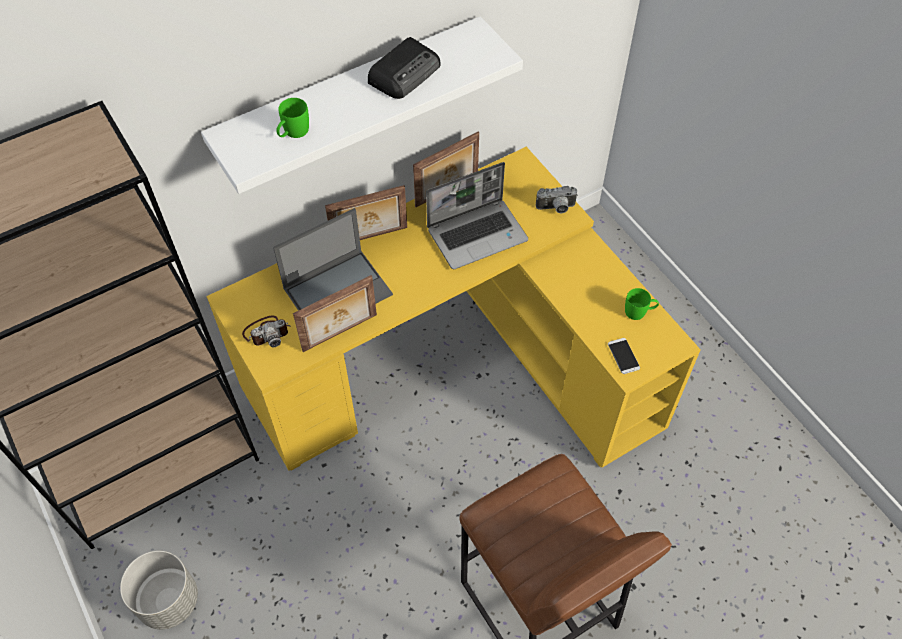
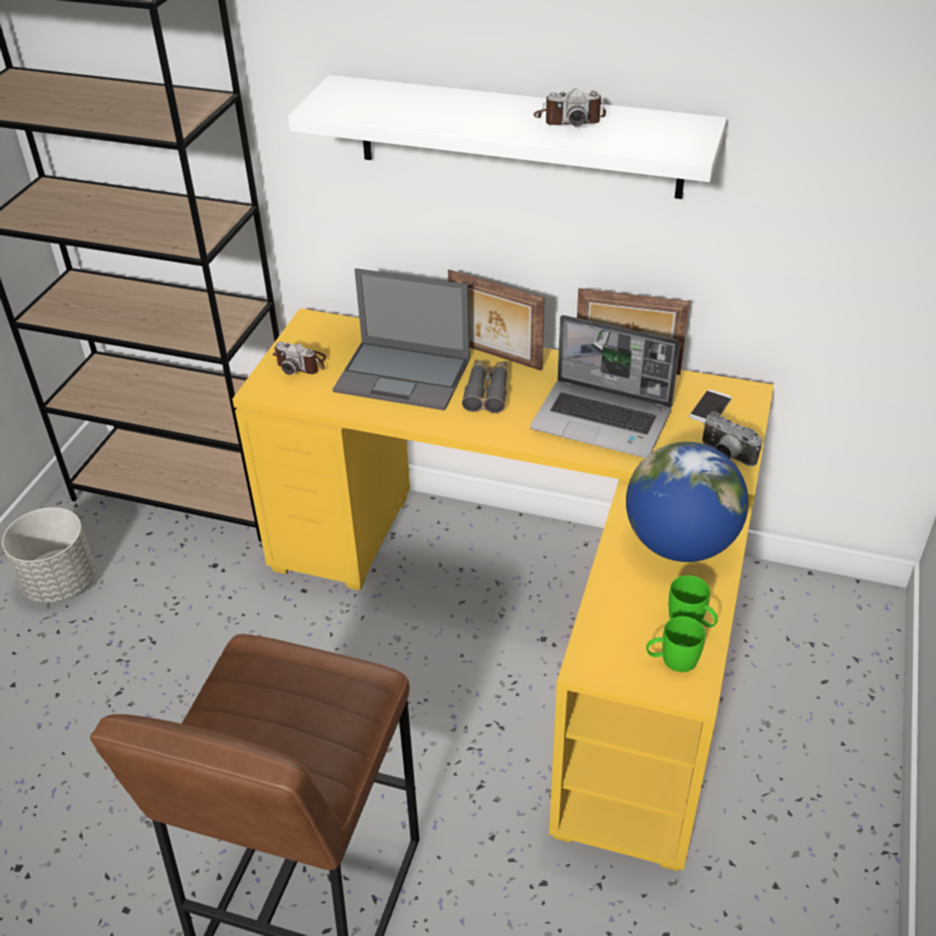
camera: 50 degrees right, 15 degrees down
green mug [276,98,309,138] -> green mug moved to [646,616,705,672]
picture frame [293,275,377,352] -> none
radio [368,37,441,99] -> camera [534,89,606,126]
phone [608,338,640,374] -> phone moved to [689,389,732,422]
none -> grey binoculars [462,360,507,413]
none -> globe [626,442,749,562]

